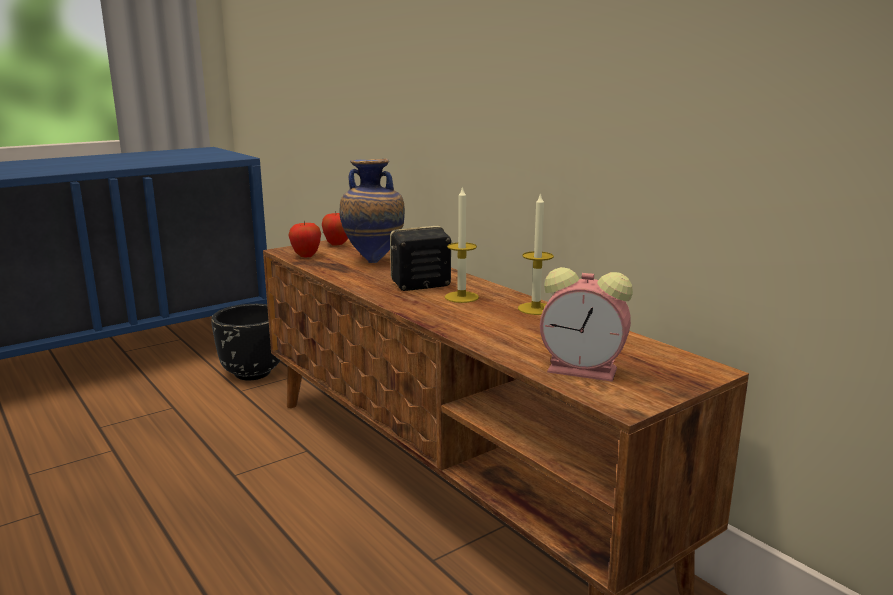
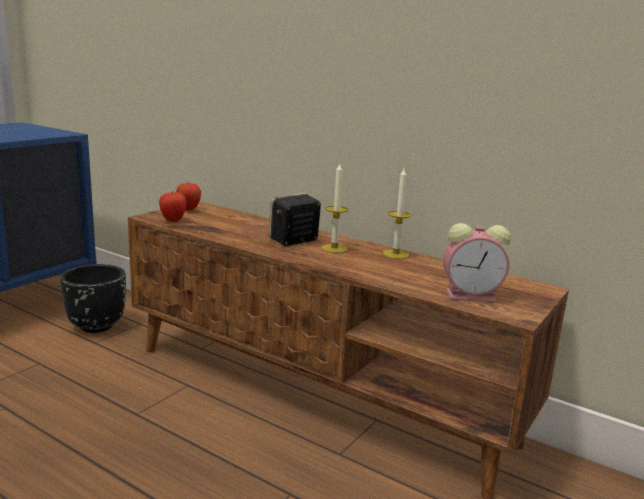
camera: 20 degrees left, 0 degrees up
vase [339,159,405,263] -> none

